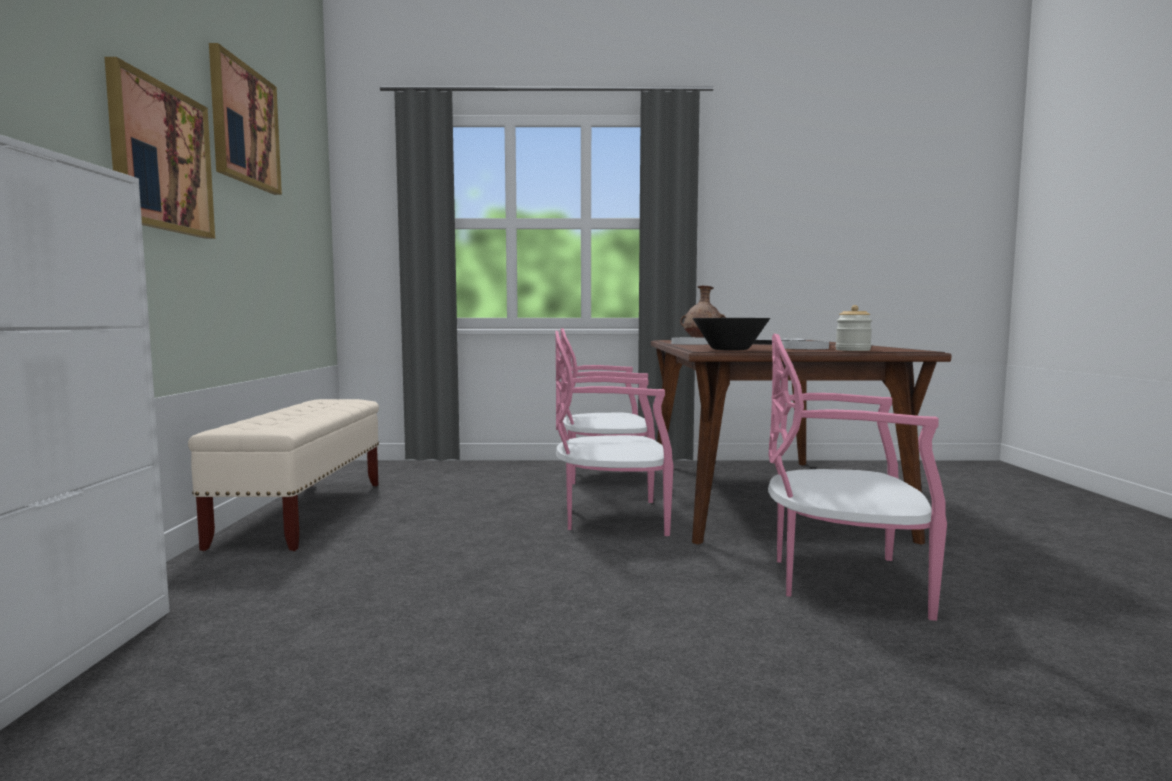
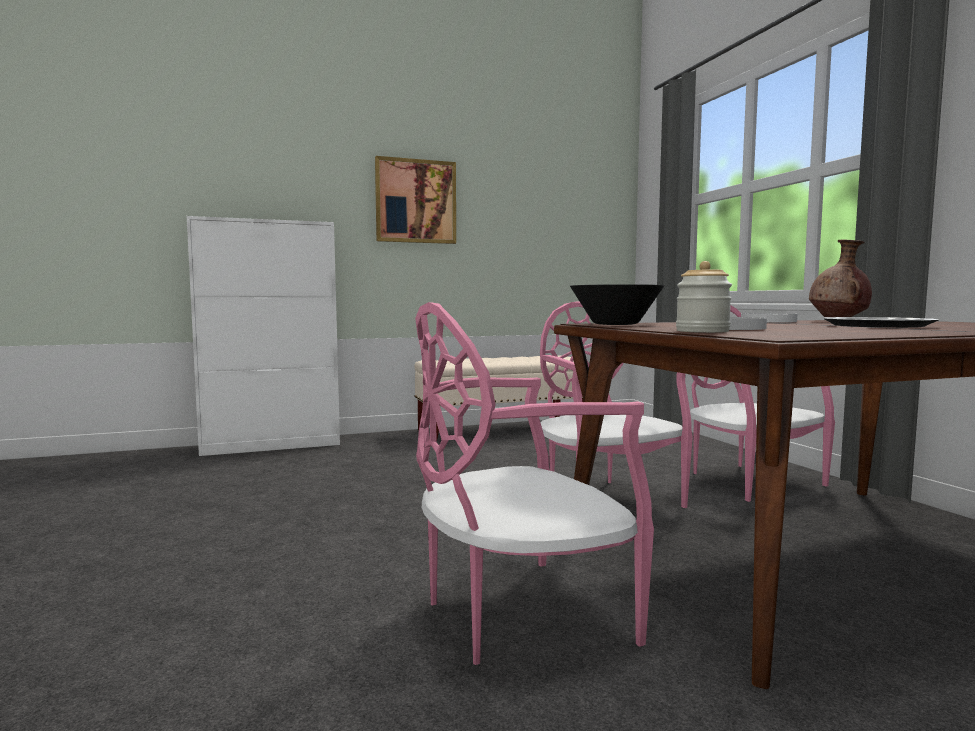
camera: 70 degrees right, 0 degrees up
picture [209,43,282,195] -> none
pink chair [768,334,947,621] -> pink chair turned 105 degrees counterclockwise [415,302,654,665]

